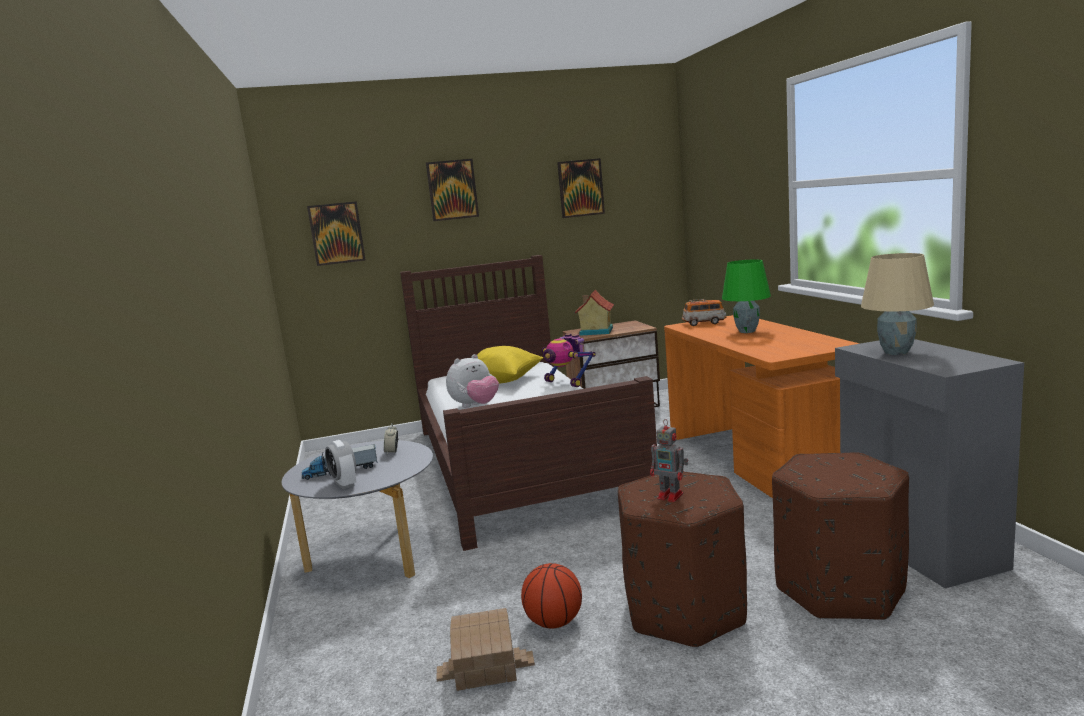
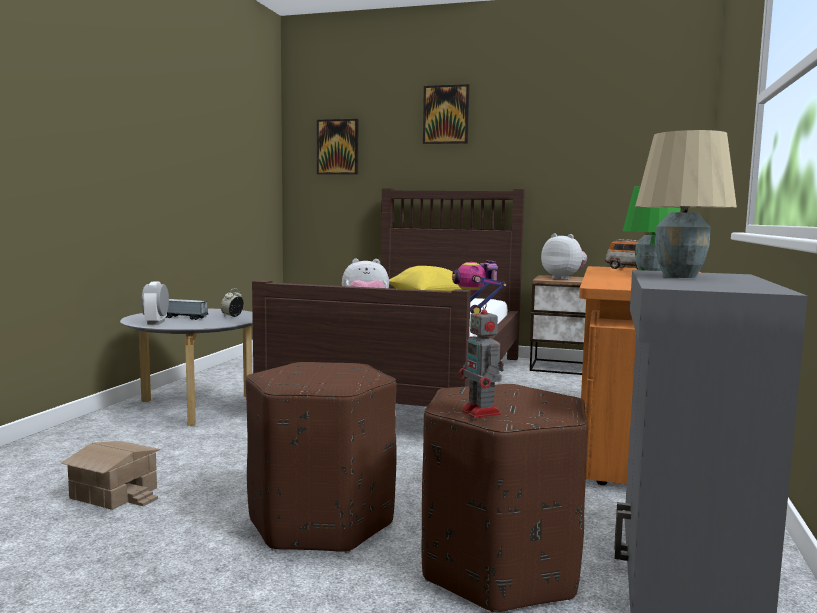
camera: 30 degrees right, 5 degrees down
basketball [521,563,582,628] -> none
picture [557,158,605,218] -> none
toy house [574,289,614,336] -> plush toy [541,233,587,280]
toy robot [650,419,688,502] -> toy robot moved to [459,299,504,418]

